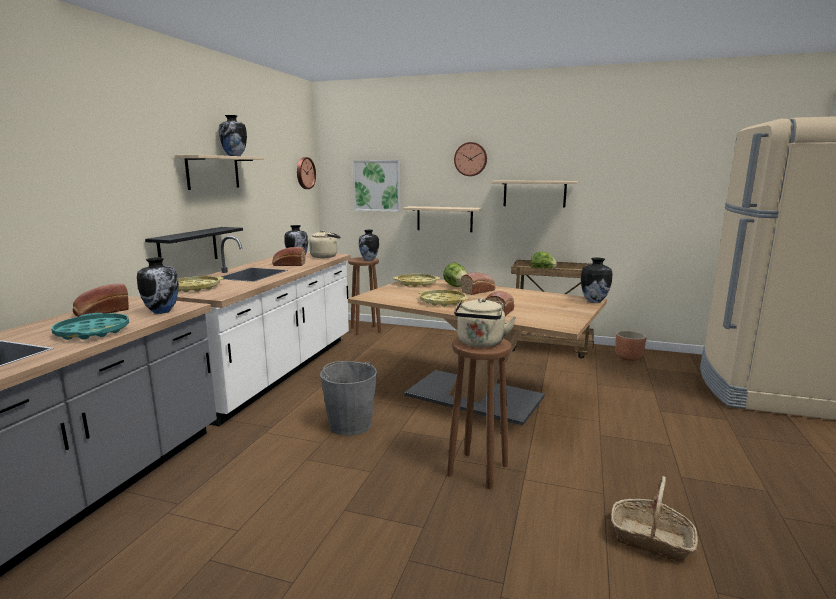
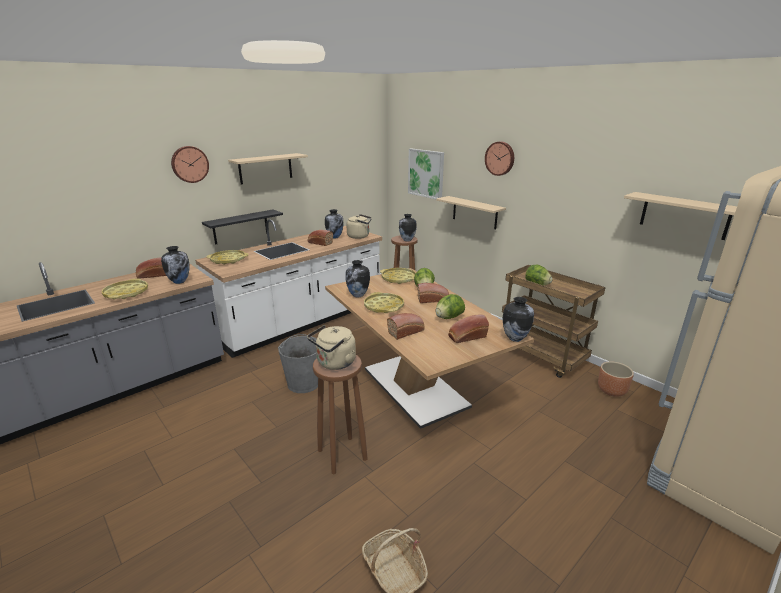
camera: 30 degrees right, 10 degrees up
turquoise tray [51,313,129,340] -> yellow tray [102,278,148,299]
vase [219,115,247,156] -> vase moved to [345,260,370,298]
wall clock [297,157,316,189] -> wall clock moved to [171,146,209,183]
beige shelf [492,180,577,208] -> beige shelf moved to [624,192,737,240]
none -> lettuce [436,294,465,319]
none -> bread [448,314,489,343]

